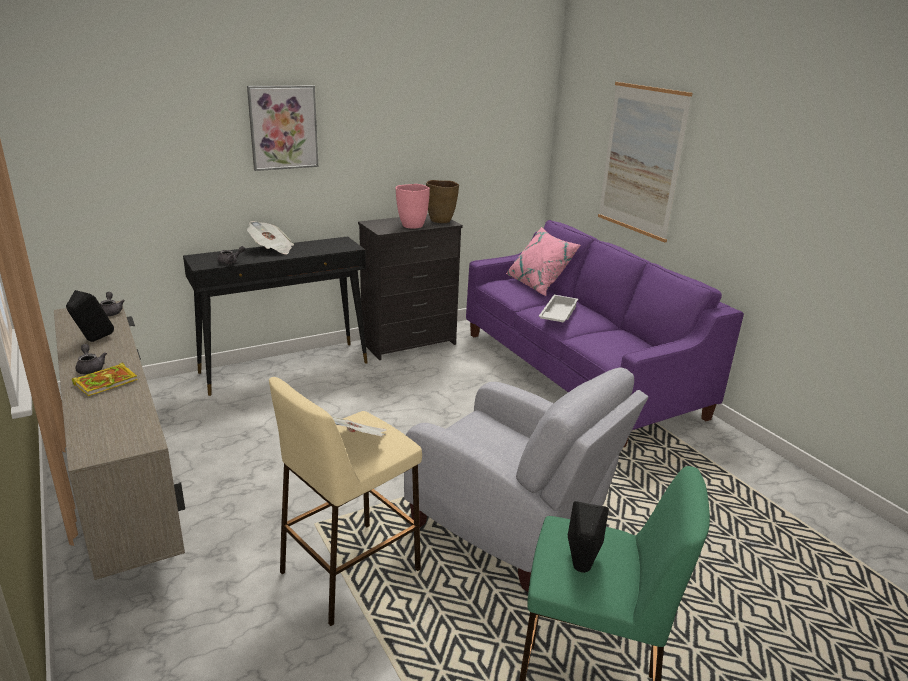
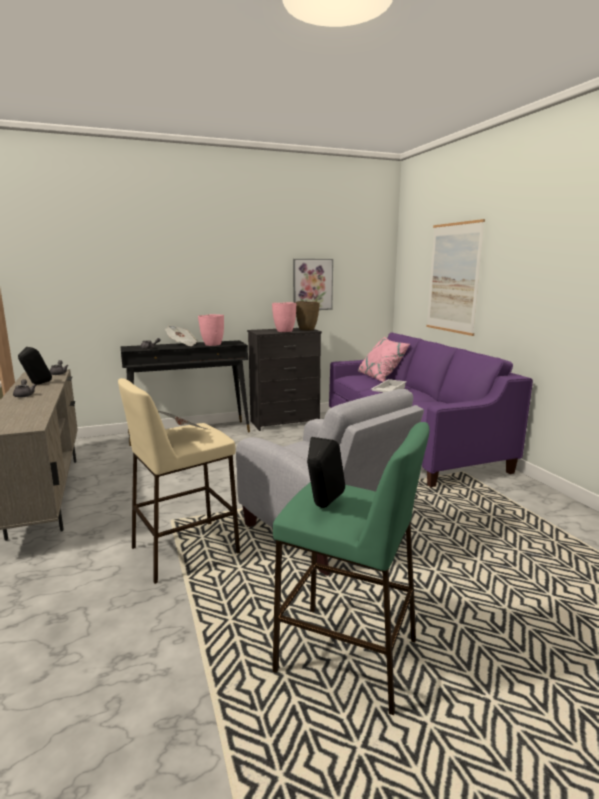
camera: 10 degrees right, 10 degrees down
book [72,362,138,396] -> none
picture [247,85,318,171] -> picture moved to [293,259,333,310]
none -> pink vase [198,314,224,346]

